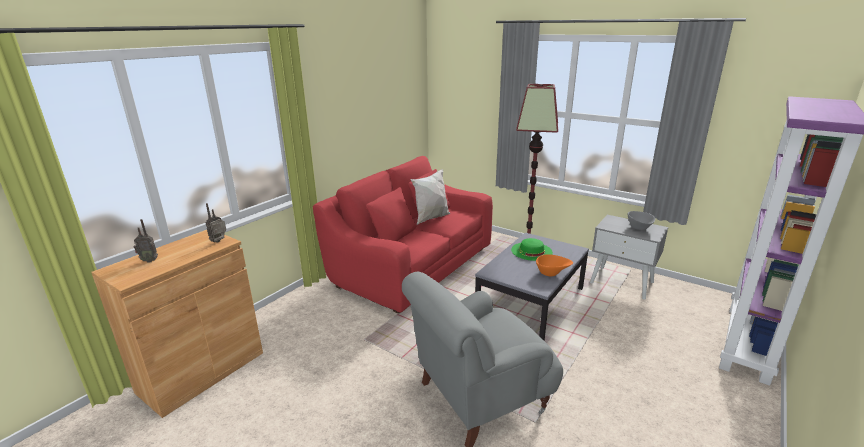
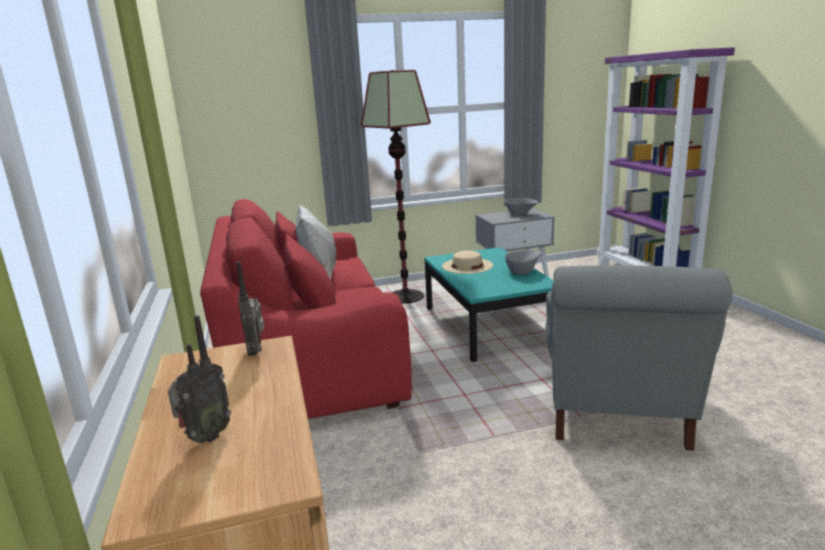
camera: 50 degrees left, 5 degrees down
grey coffee table [475,233,589,340] -> turquoise coffee table [424,247,553,362]
green hat [511,238,553,261] -> beige hat [442,251,493,274]
orange bowl [536,254,573,276] -> grey bowl [505,250,541,275]

